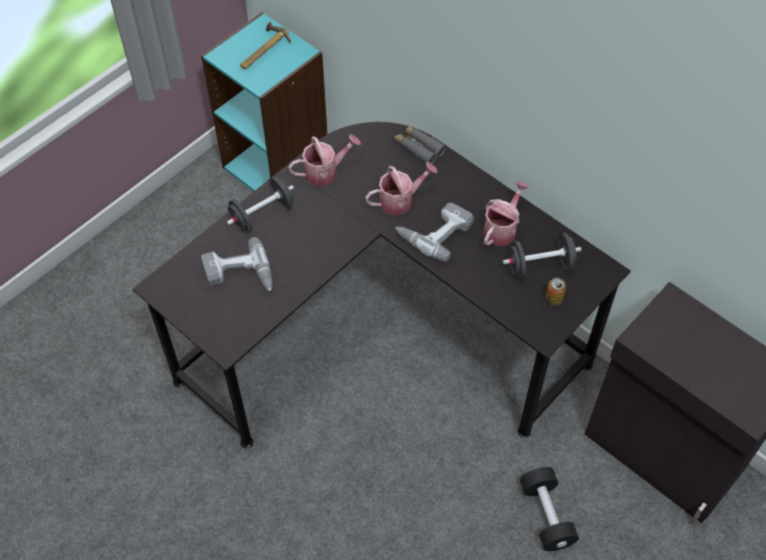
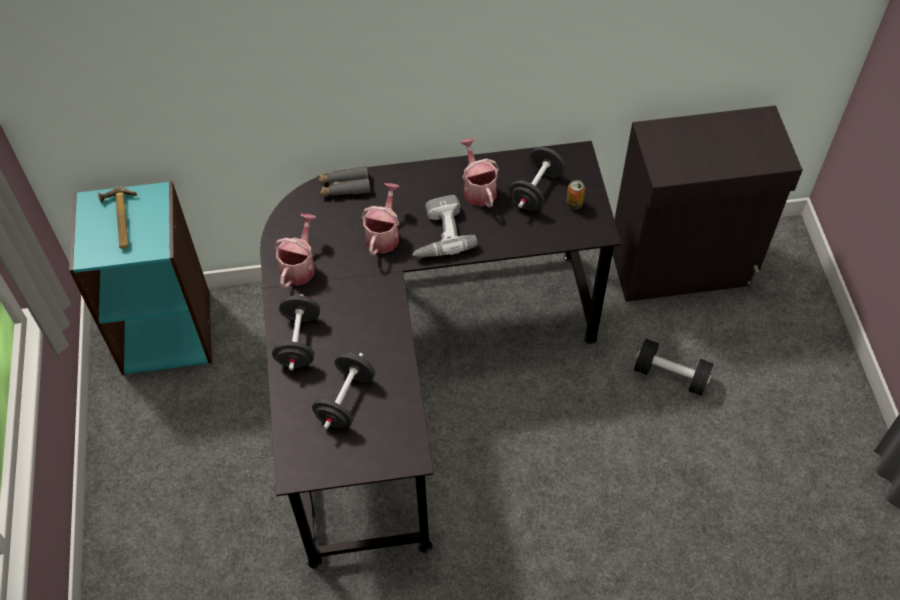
camera: 50 degrees left, 0 degrees up
power drill [201,237,273,291] -> black dumbbell [312,353,375,429]

